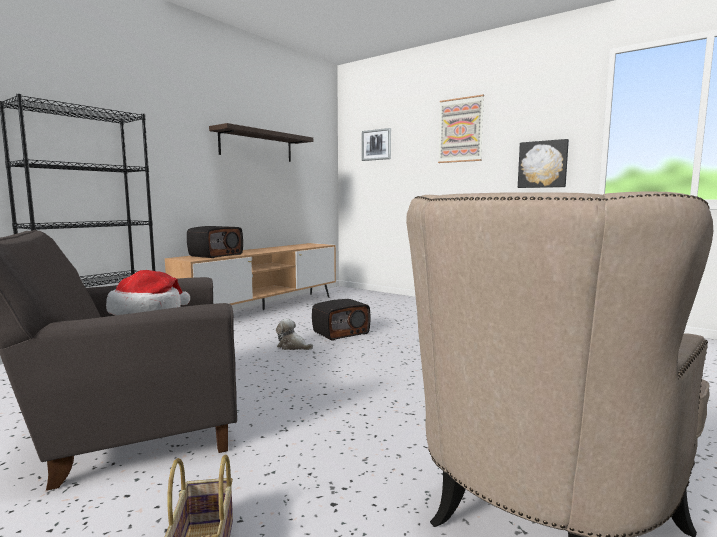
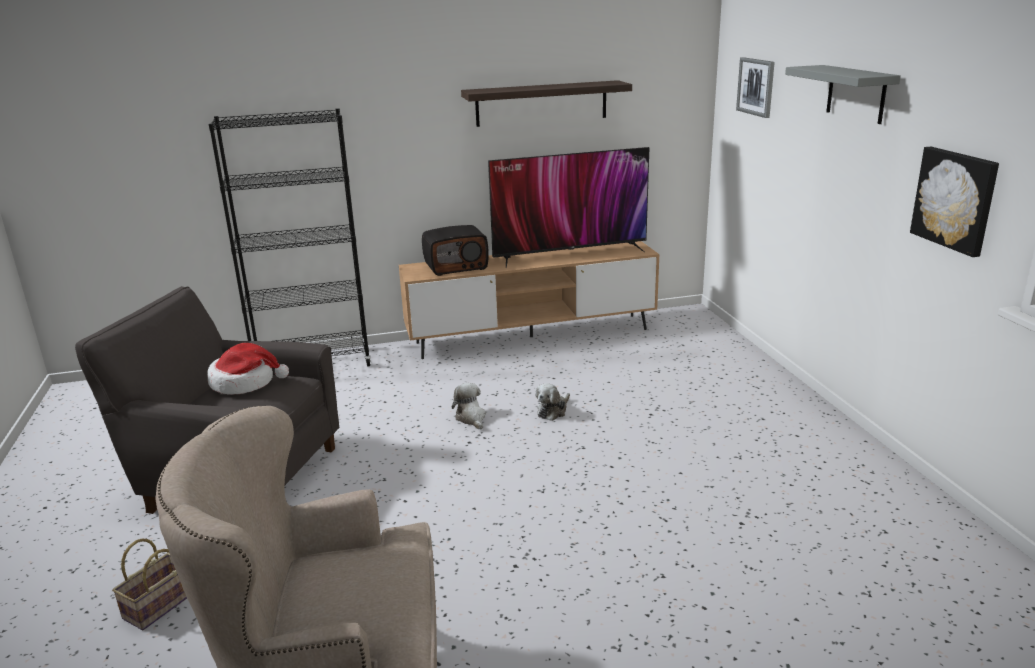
camera: 40 degrees right, 15 degrees up
radio [312,299,371,341] -> plush toy [535,383,570,421]
picture [438,95,484,163] -> grey shelf [785,65,901,124]
none -> television [488,147,650,268]

